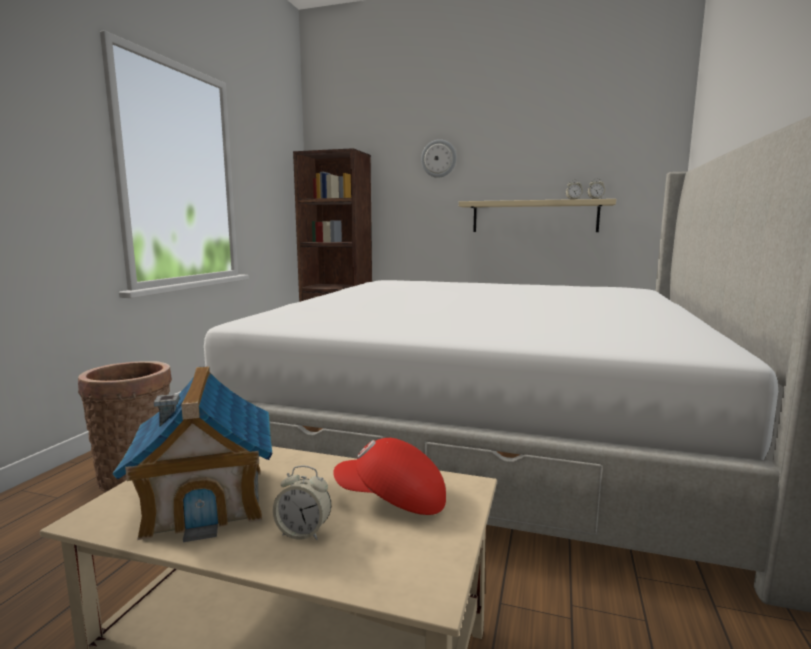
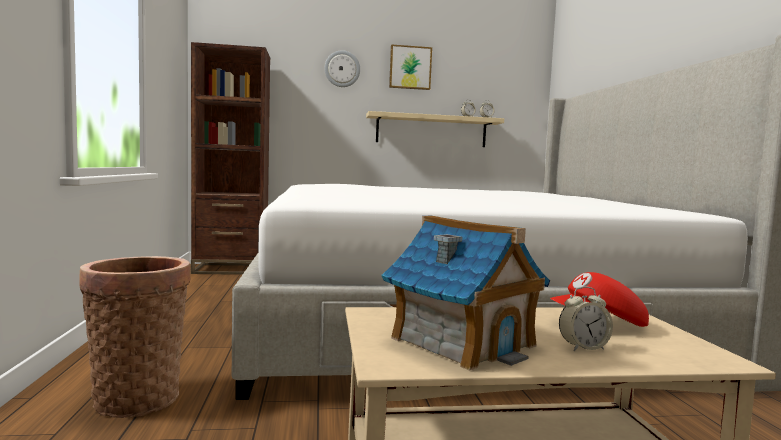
camera: 25 degrees left, 5 degrees down
none -> picture [389,45,432,90]

